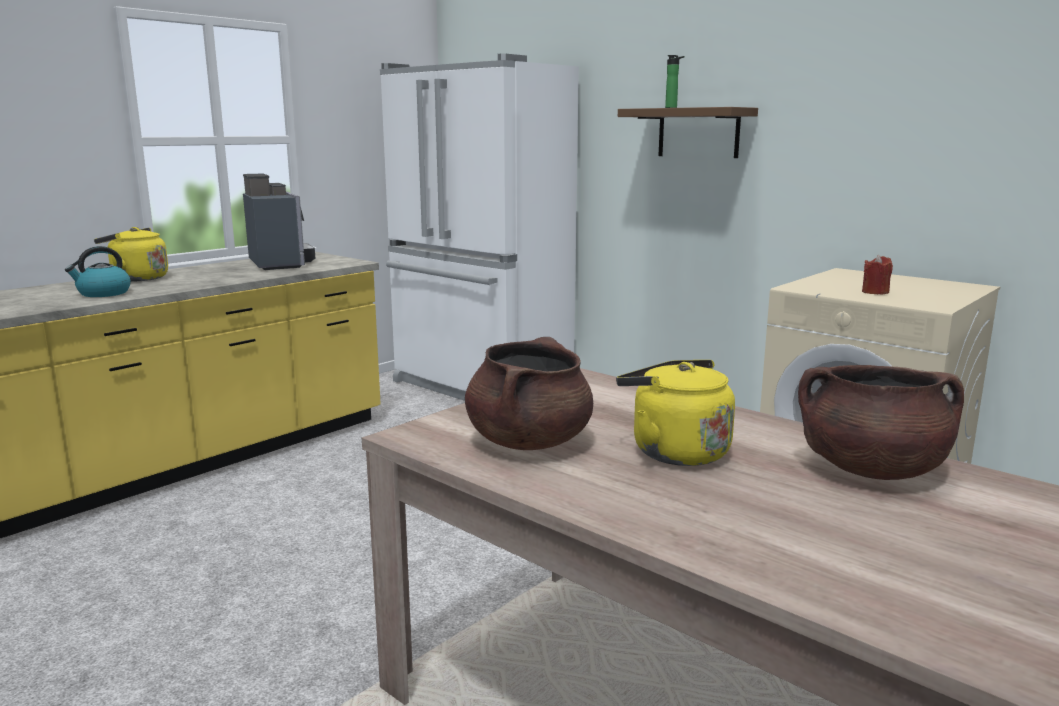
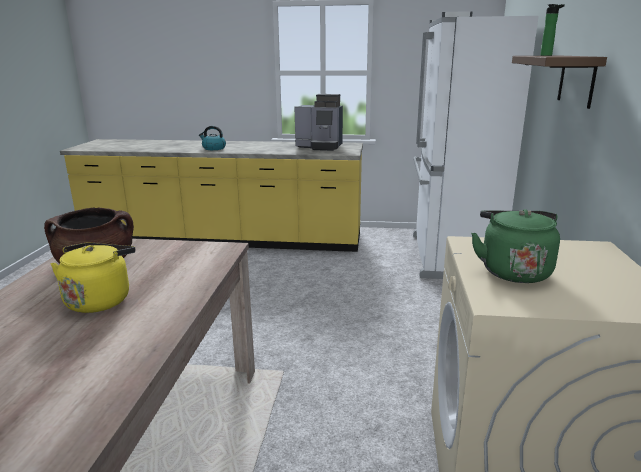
camera: 55 degrees right, 5 degrees up
yellow kettle [94,227,168,282] -> none
coffee machine [243,174,316,270] -> coffee machine turned 75 degrees clockwise [295,94,343,151]
brown cooking pot [798,365,964,480] -> none
red candle [862,255,893,295] -> green kettle [471,209,560,283]

